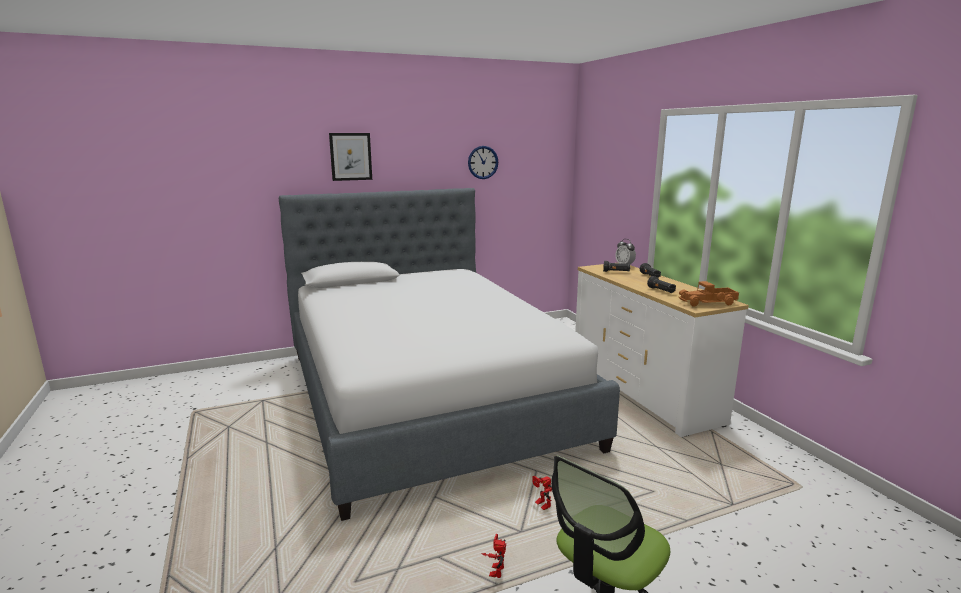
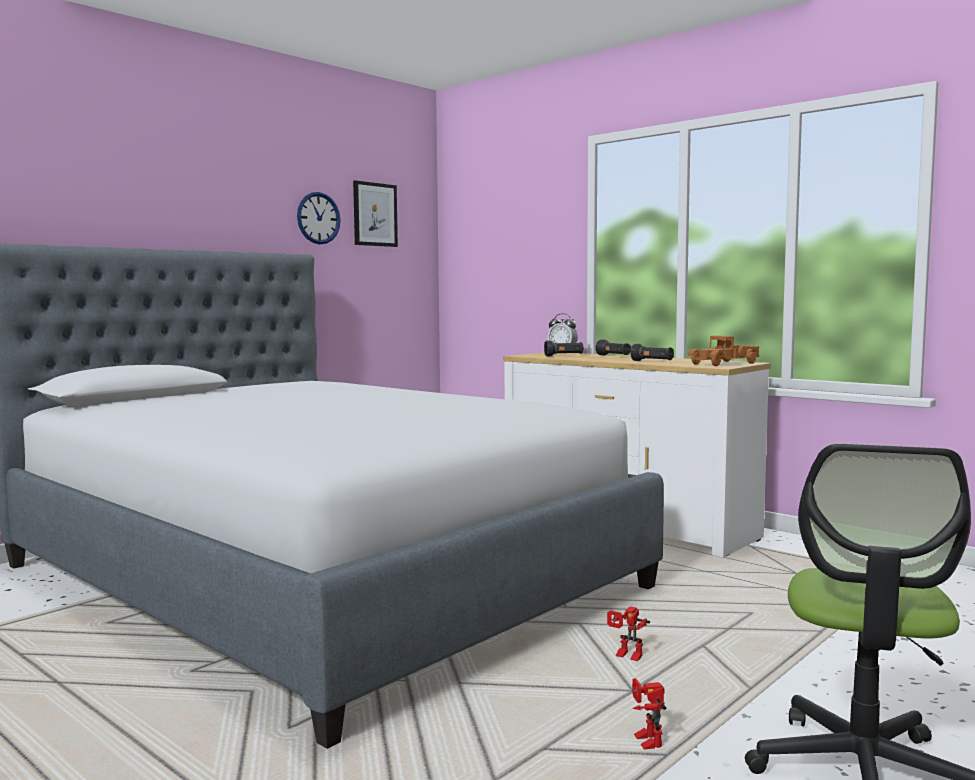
camera: 25 degrees left, 10 degrees down
picture [329,133,372,181] -> picture moved to [353,180,398,247]

